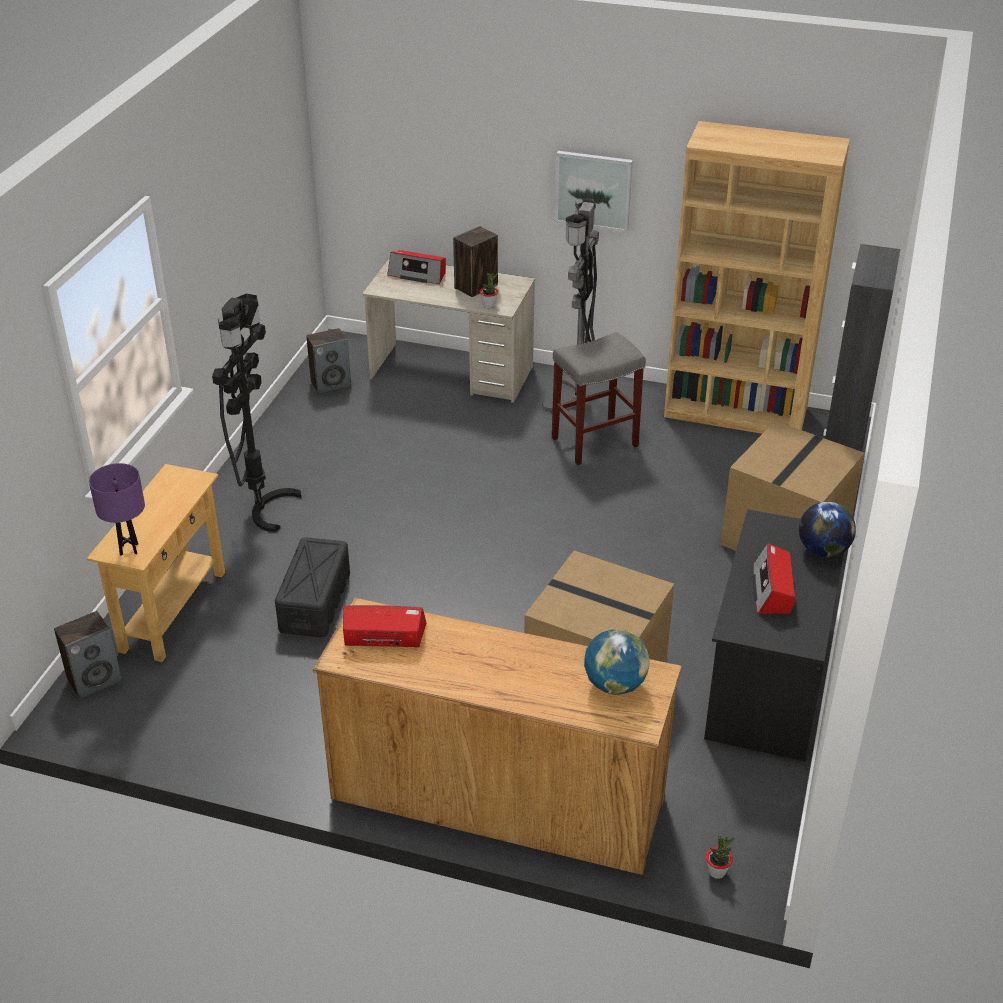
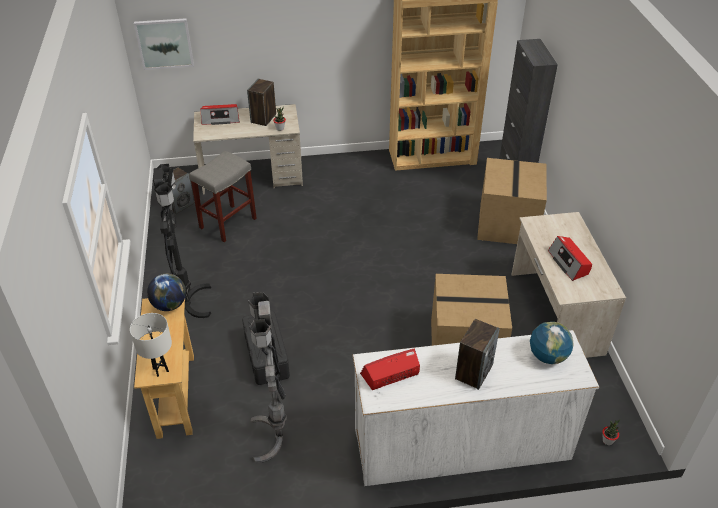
camera: 25 degrees left, 5 degrees up
speaker [54,611,122,699] -> speaker moved to [455,319,500,390]
purple table lamp [89,463,145,556] -> white table lamp [130,313,172,377]
brown dresser [313,598,682,875] -> white dresser [353,330,599,486]
grey floor lamp [542,198,599,411] -> grey floor lamp moved to [248,292,287,463]
grey stool [552,332,646,465] -> grey stool moved to [189,151,257,242]
picture [555,151,633,233] -> picture moved to [134,18,194,70]
black desk [704,509,844,761] -> beige desk [511,212,626,358]
globe [799,502,856,557] -> globe moved to [147,274,186,311]

